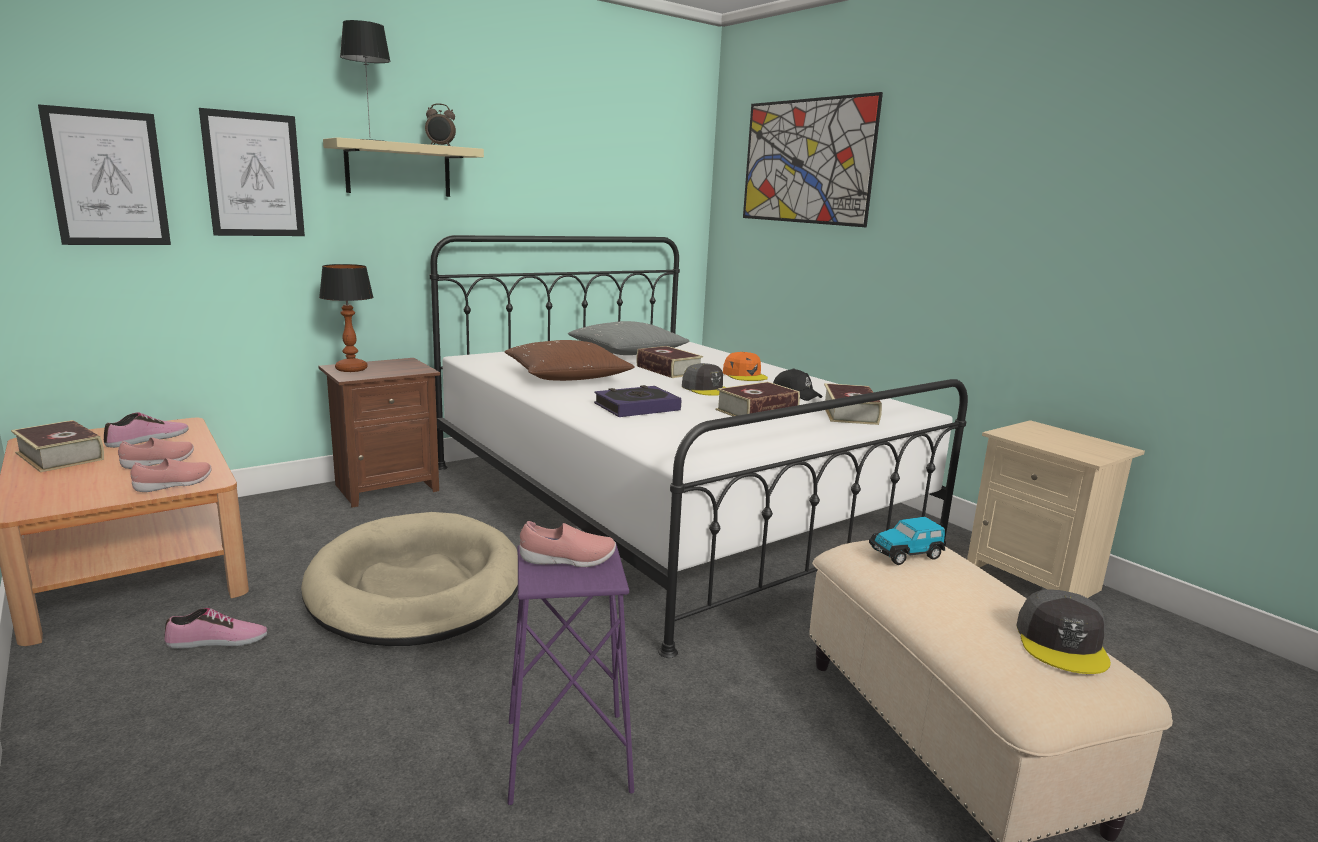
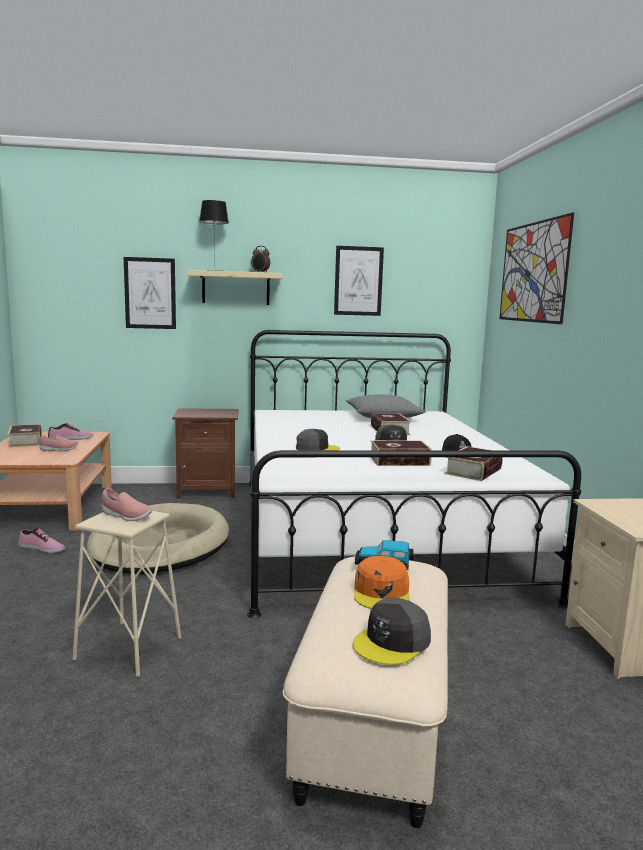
camera: 30 degrees right, 5 degrees down
picture [38,104,171,245] -> picture moved to [334,246,384,316]
pink shoe [130,458,211,492] -> none
table lamp [319,264,374,372] -> none
brown pillow [505,340,634,381] -> none
purple stool [508,544,634,805] -> beige stool [72,511,181,677]
book [594,385,681,417] -> grey cap [296,429,340,450]
orange cap [723,352,768,381] -> orange cap moved to [354,556,410,609]

